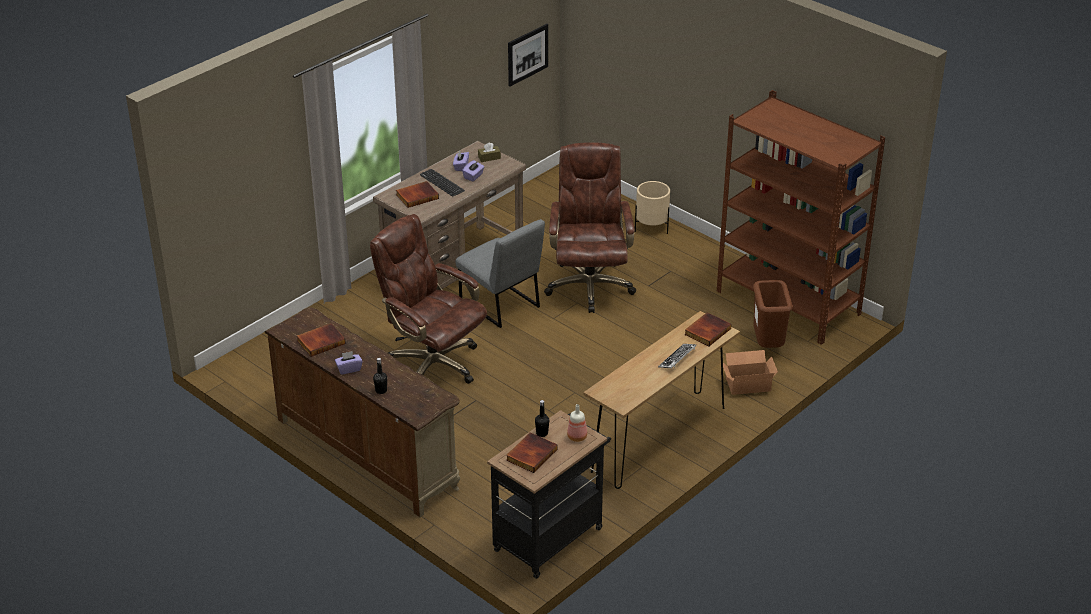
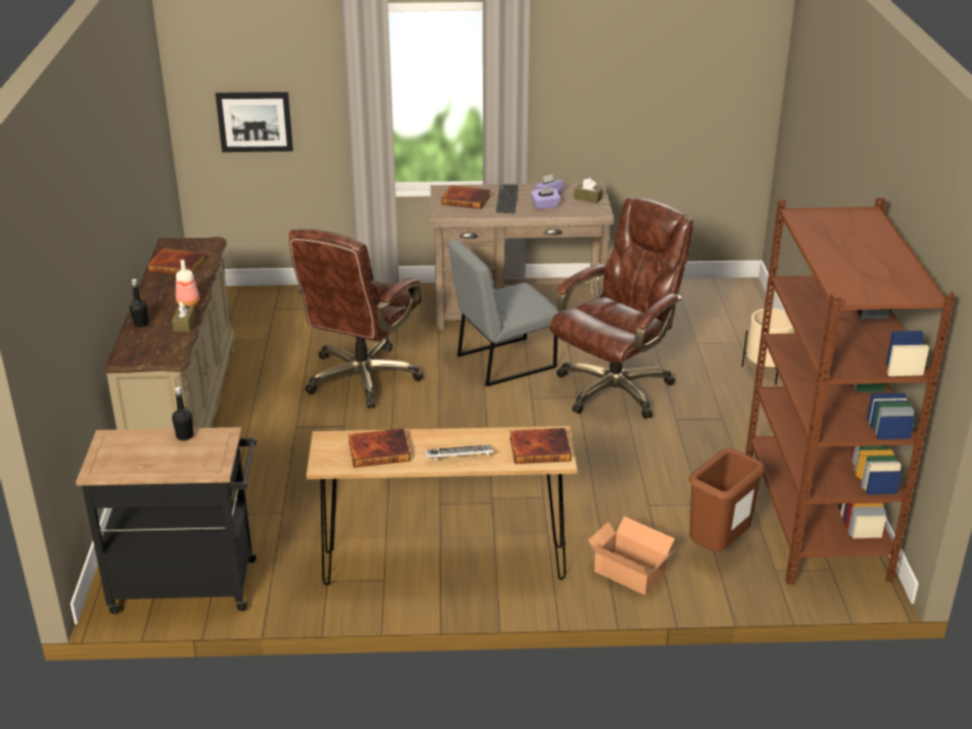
camera: 45 degrees right, 5 degrees down
purple tissue box [335,351,363,375] -> none
brown office chair [370,214,487,384] -> brown office chair turned 150 degrees counterclockwise [289,229,423,408]
grey chair [456,219,545,328] -> grey chair turned 60 degrees clockwise [448,239,559,387]
book [506,432,558,473] -> book moved to [348,428,410,468]
picture [508,24,548,86] -> picture moved to [215,92,293,152]
bottle [567,404,587,442] -> bottle moved to [176,260,200,306]
none -> brown tissue box [172,301,196,332]

